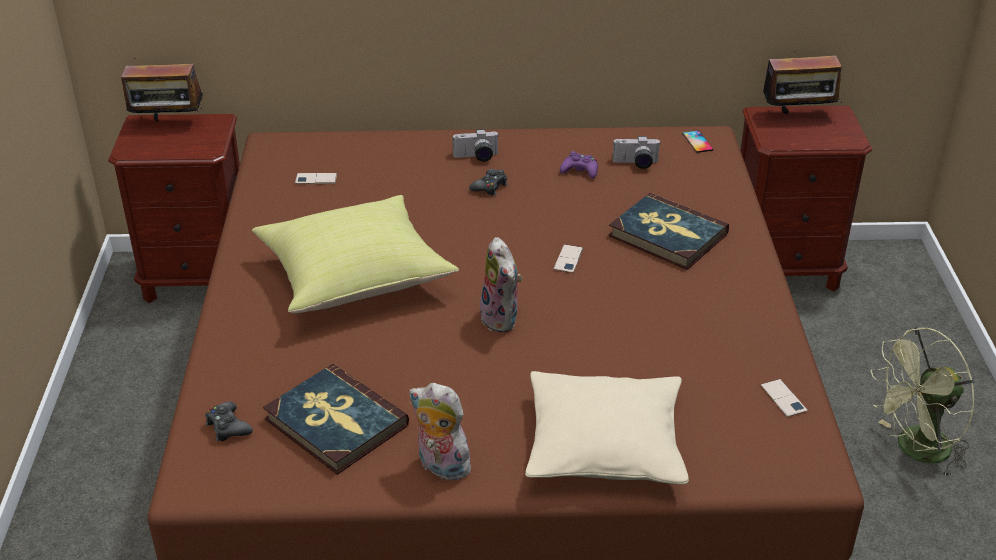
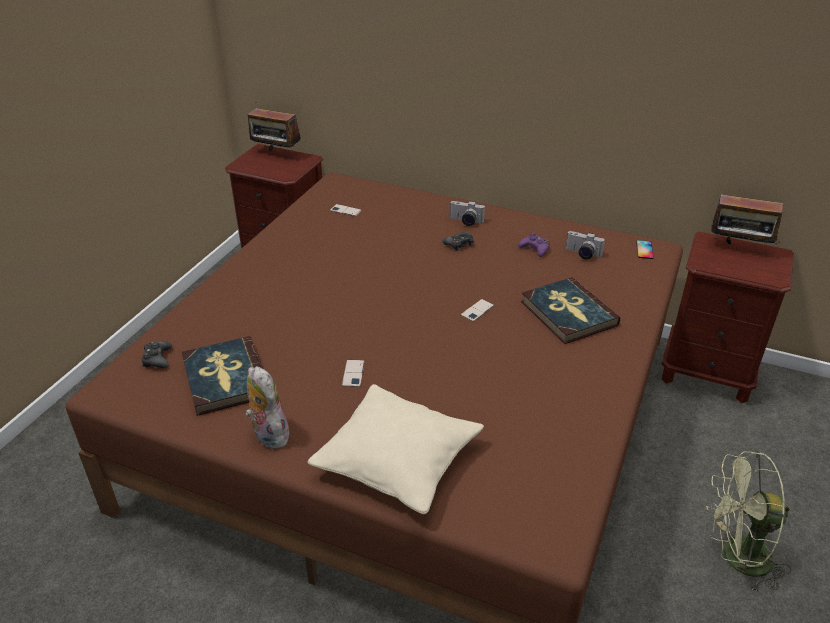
camera: 25 degrees right, 0 degrees up
yellow pillow [252,195,459,313] -> none
plush toy [480,237,522,332] -> none
phone [761,379,808,417] -> phone moved to [342,360,365,387]

